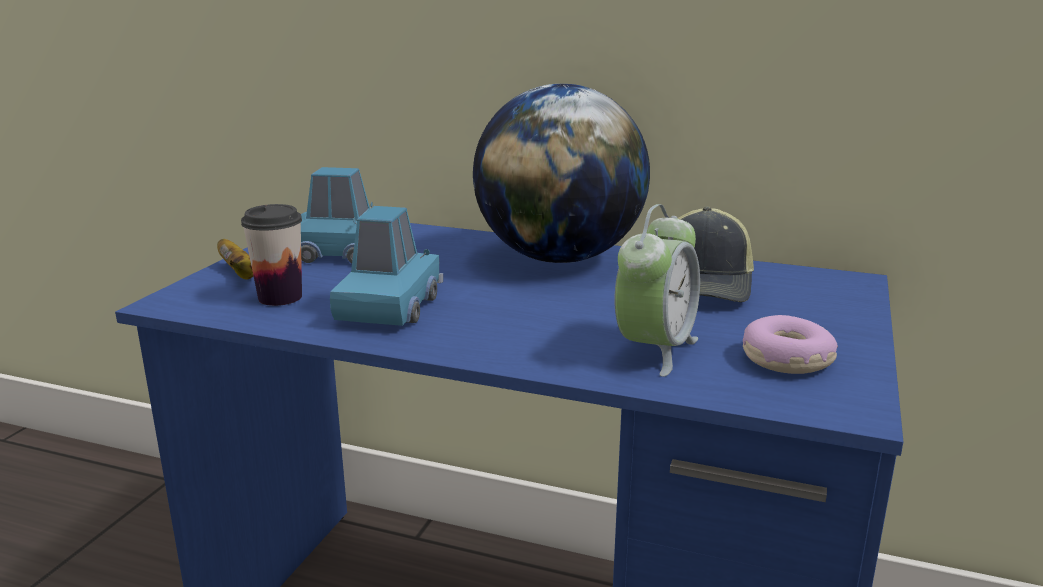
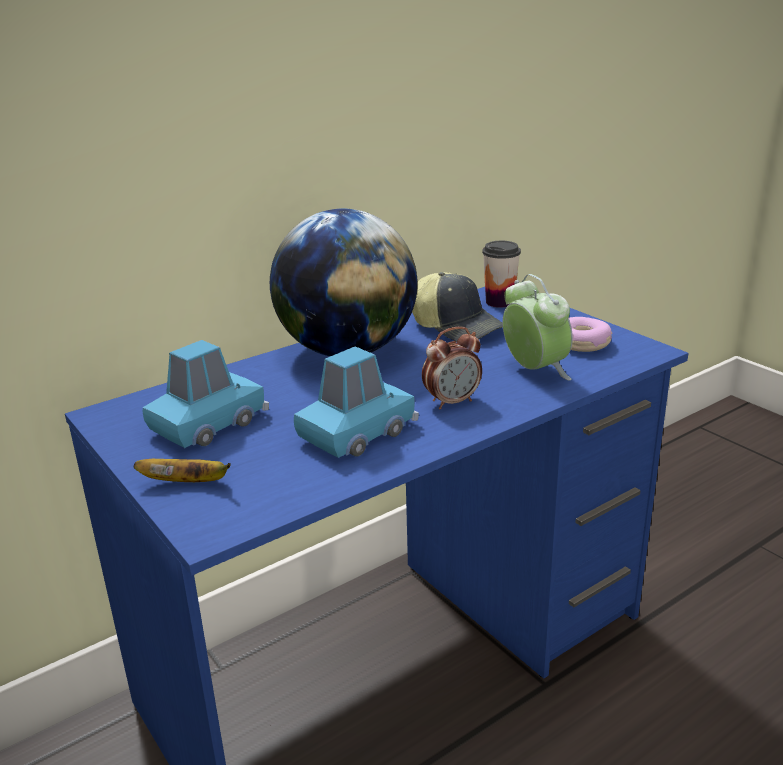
camera: 55 degrees left, 5 degrees up
cup [241,204,302,306] -> cup moved to [482,241,521,308]
blue toy car [330,206,443,326] -> blue toy car turned 90 degrees clockwise [294,347,419,458]
none -> alarm clock [422,327,482,409]

